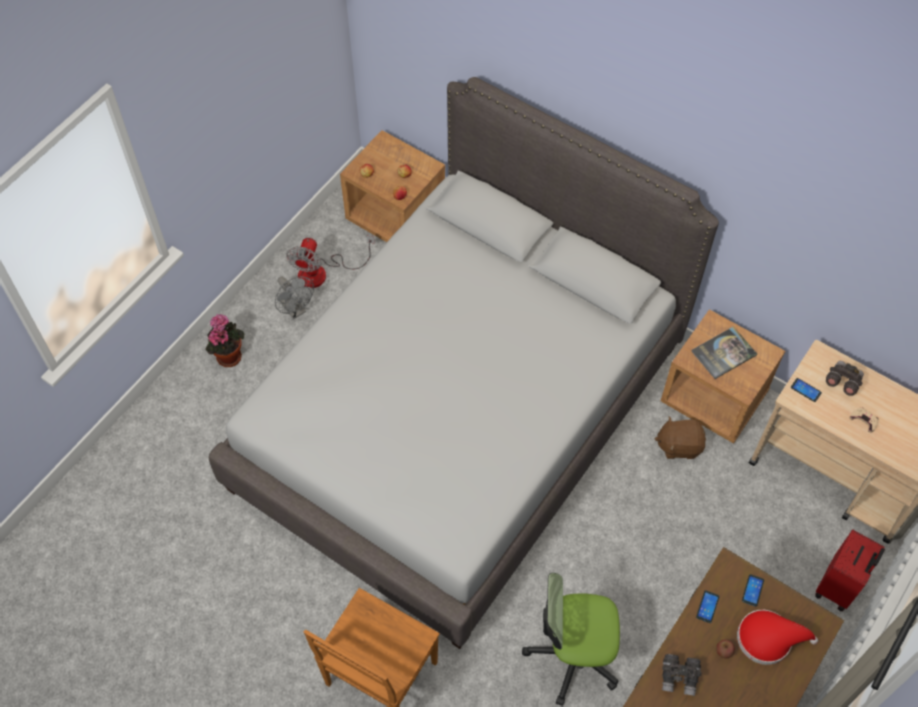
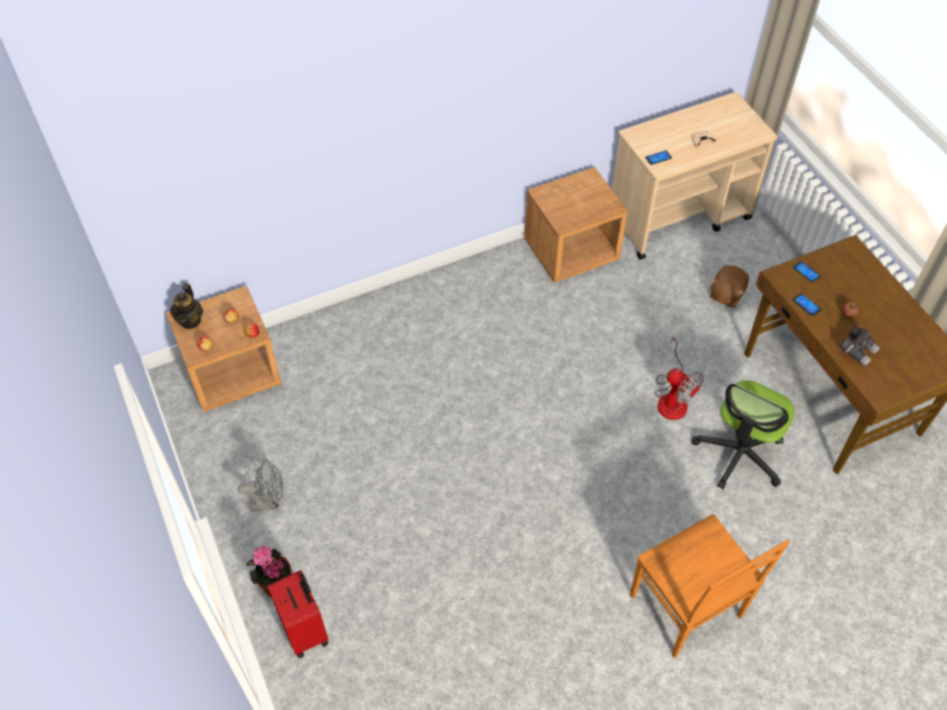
camera: 60 degrees left, 5 degrees down
grey bed [209,77,719,649] -> none
fan [286,236,374,288] -> fan moved to [655,333,704,420]
brown plush toy [655,416,706,459] -> brown plush toy moved to [710,265,749,308]
book [691,327,757,379] -> none
red hat [737,610,818,665] -> none
red suitcase [815,530,885,612] -> red suitcase moved to [267,570,328,658]
grey binoculars [826,361,864,396] -> none
none -> teapot [170,284,203,329]

